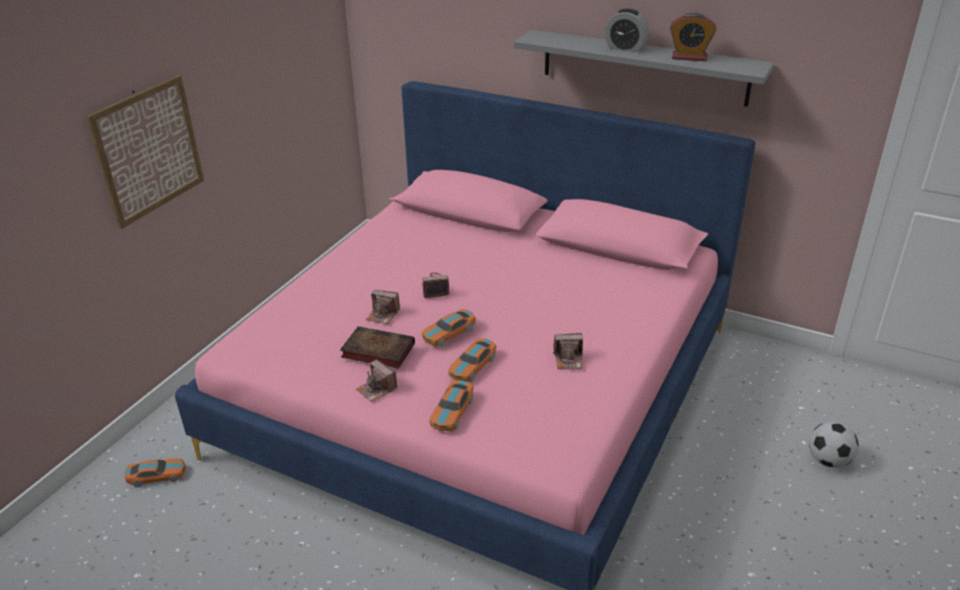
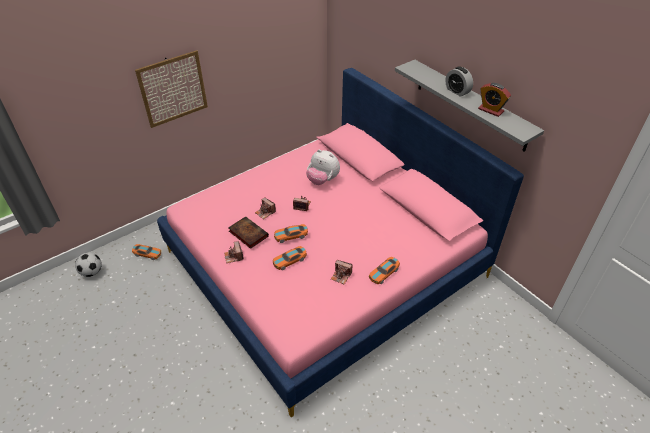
camera: 25 degrees right, 10 degrees up
toy car [430,380,474,431] -> toy car moved to [369,257,400,285]
football [809,421,859,468] -> football moved to [75,252,102,277]
none -> plush toy [306,150,340,185]

